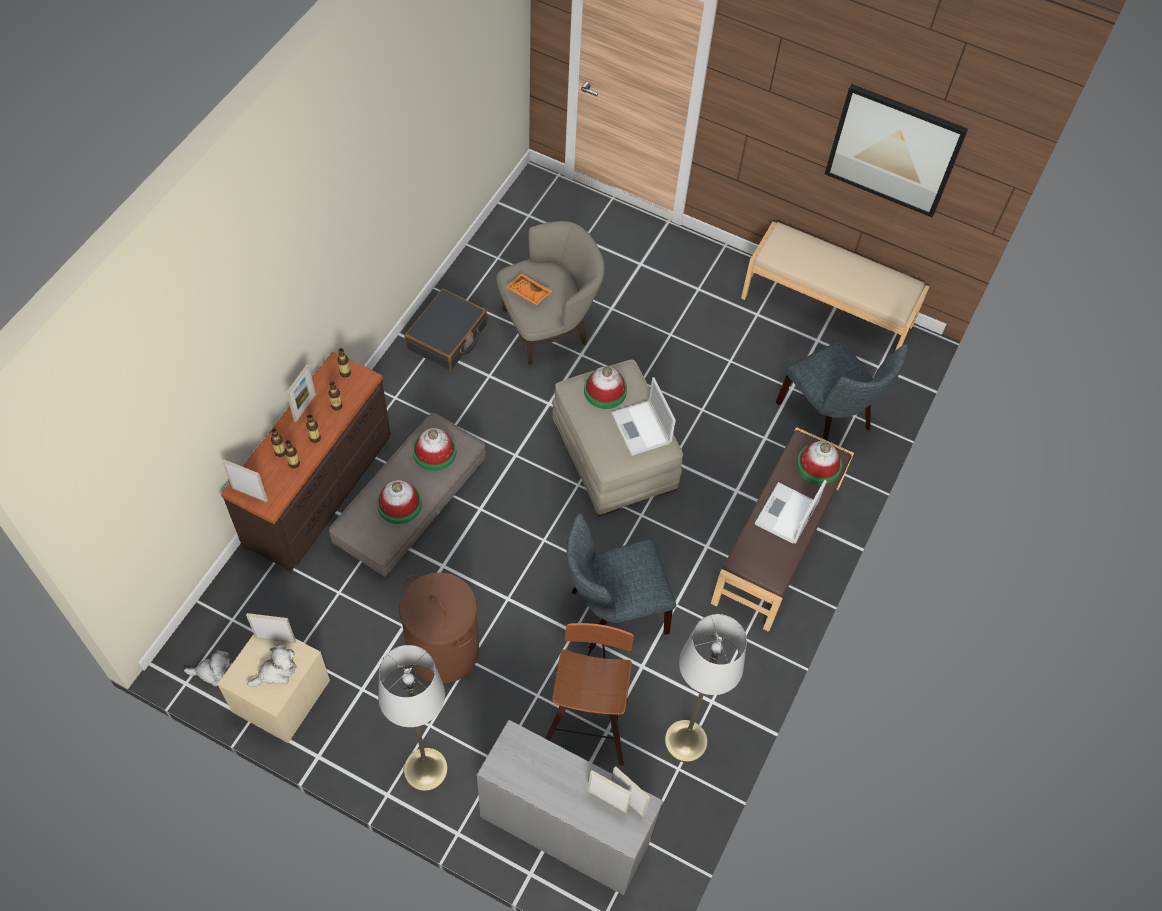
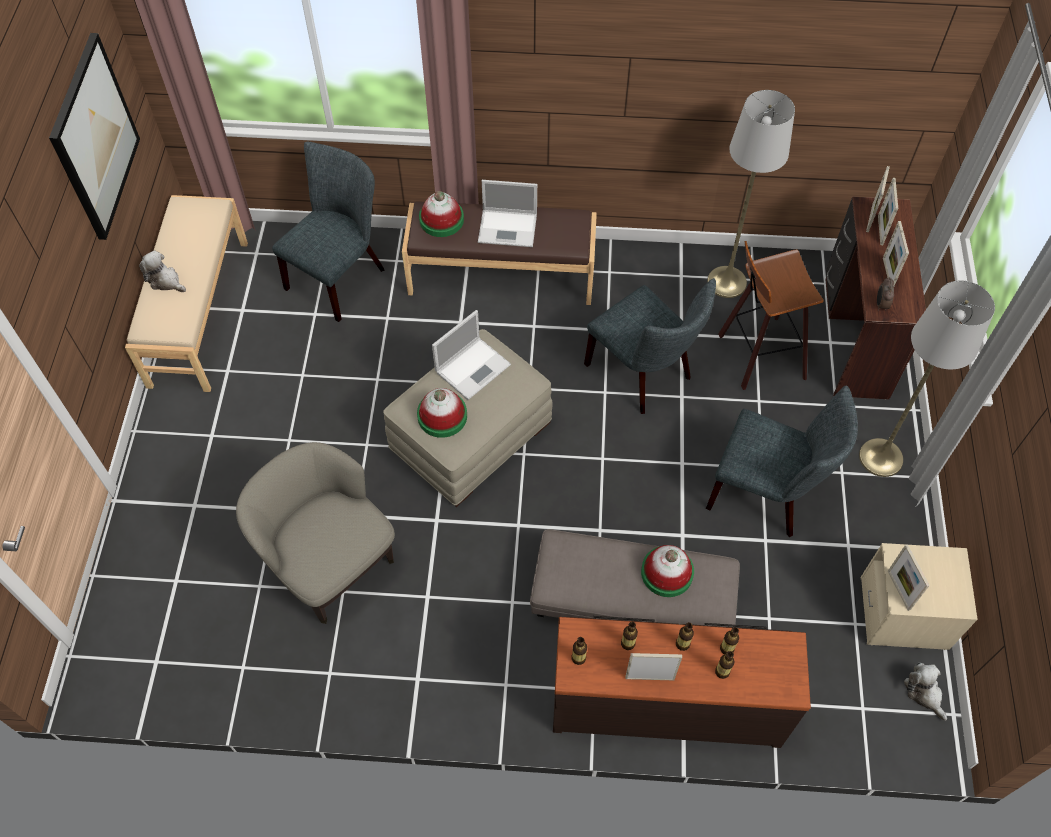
camera: 110 degrees left, 0 degrees up
picture frame [222,459,268,502] -> picture frame moved to [883,221,909,286]
plush toy [247,645,296,687] -> plush toy moved to [139,251,186,292]
brown laundry basket [399,572,479,683] -> grey chair [706,386,858,537]
black suitcase [404,289,487,370] -> none
hat [413,428,456,471] -> none
grey desk [477,720,664,895] -> brown desk [826,197,926,399]
orange tray [506,273,552,305] -> none
none -> alarm clock [877,277,894,311]

